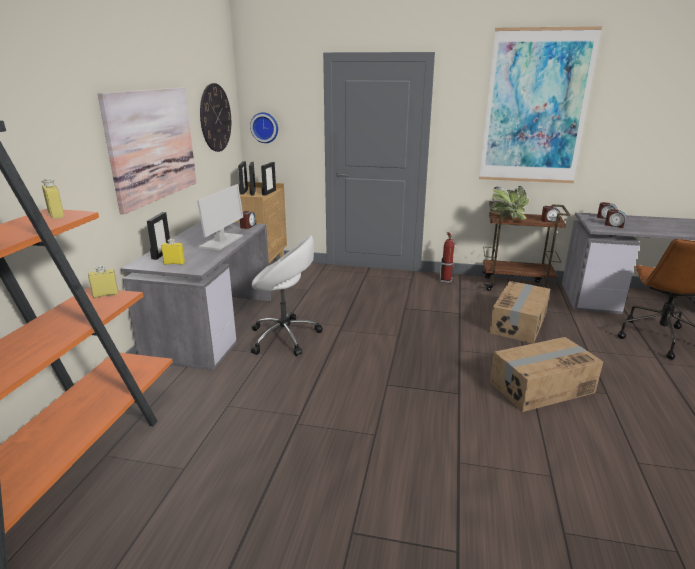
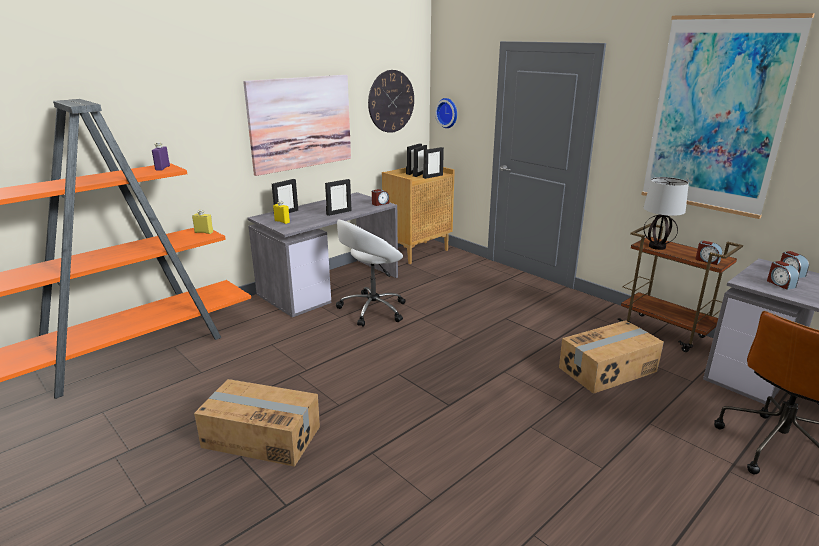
camera: 35 degrees right, 0 degrees up
yellow bottle [42,178,64,219] -> purple bottle [152,142,170,170]
monitor [197,184,243,250] -> picture frame [325,179,352,216]
white office chair [251,236,323,356] -> white office chair turned 90 degrees clockwise [336,220,406,327]
fire extinguisher [439,232,455,283] -> none
cardboard box [490,337,603,412] -> cardboard box moved to [194,379,320,467]
potted plant [491,186,529,220] -> table lamp [644,177,689,250]

